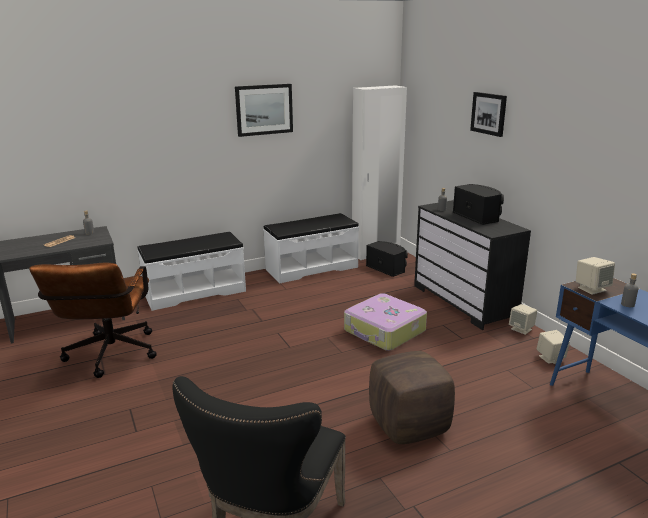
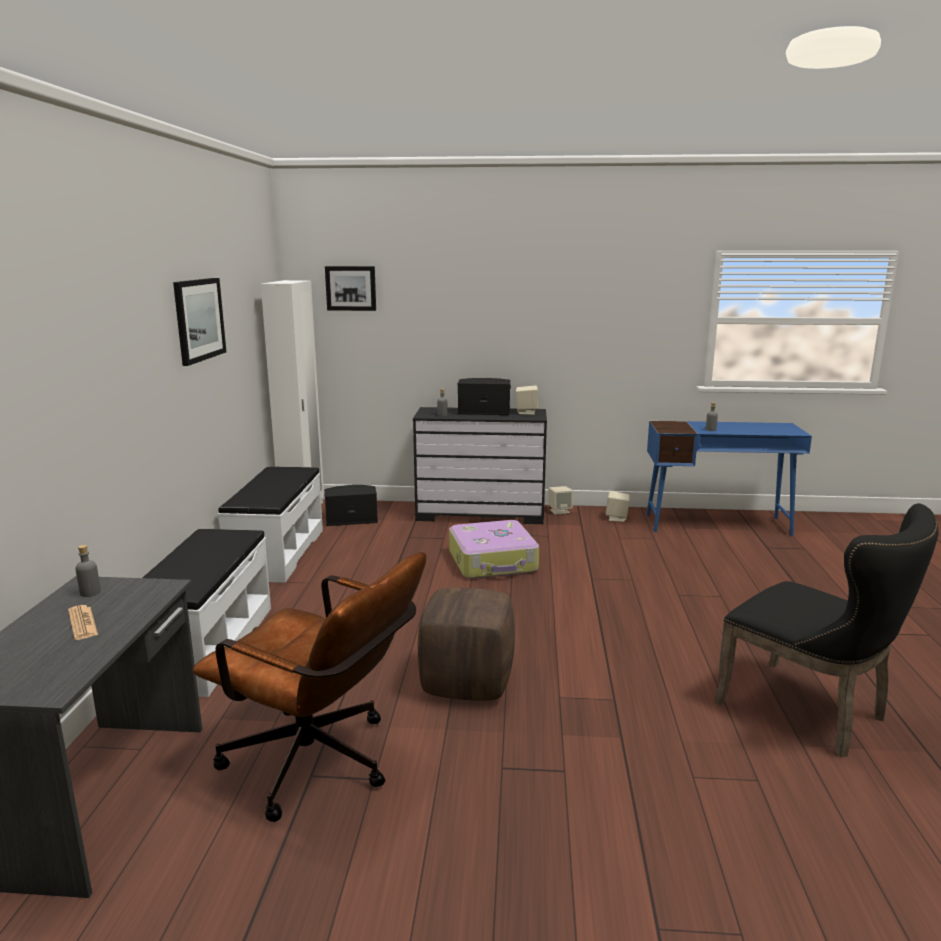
camera: 60 degrees left, 5 degrees down
brown ottoman [369,351,455,444] -> brown ottoman moved to [418,588,515,701]
picture [470,92,507,137] -> picture moved to [325,266,376,311]
beige speaker [576,257,615,295] -> beige speaker moved to [516,386,539,415]

